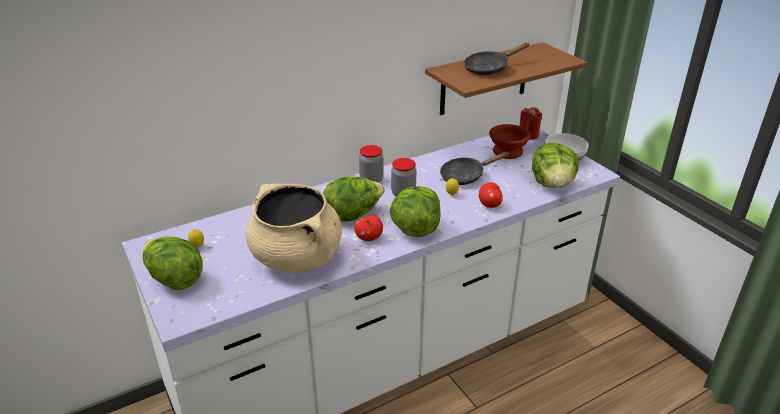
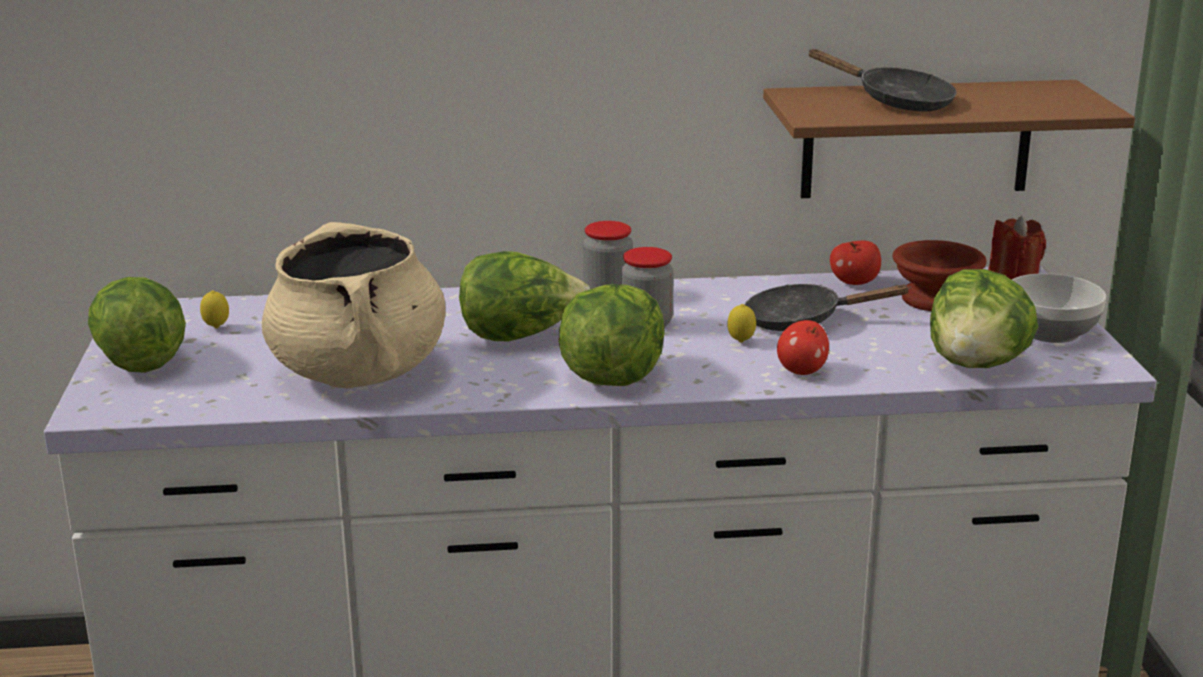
camera: 25 degrees right, 10 degrees down
apple [354,215,383,241] -> apple moved to [830,241,881,285]
black frying pan [464,43,529,75] -> black frying pan turned 135 degrees counterclockwise [808,49,957,111]

